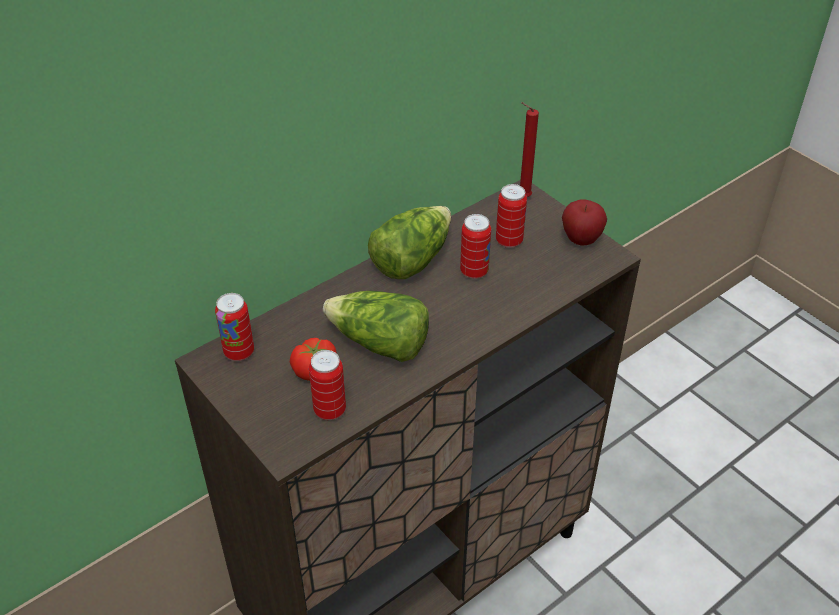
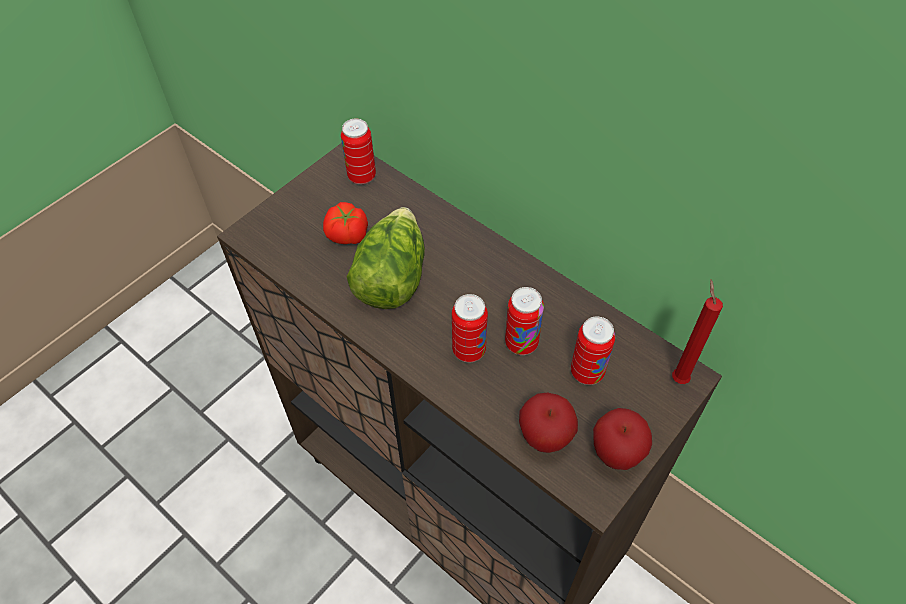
camera: 80 degrees right, 10 degrees up
can [309,350,346,420] -> can moved to [452,294,488,362]
lettuce [368,206,451,279] -> none
none -> apple [519,393,578,453]

